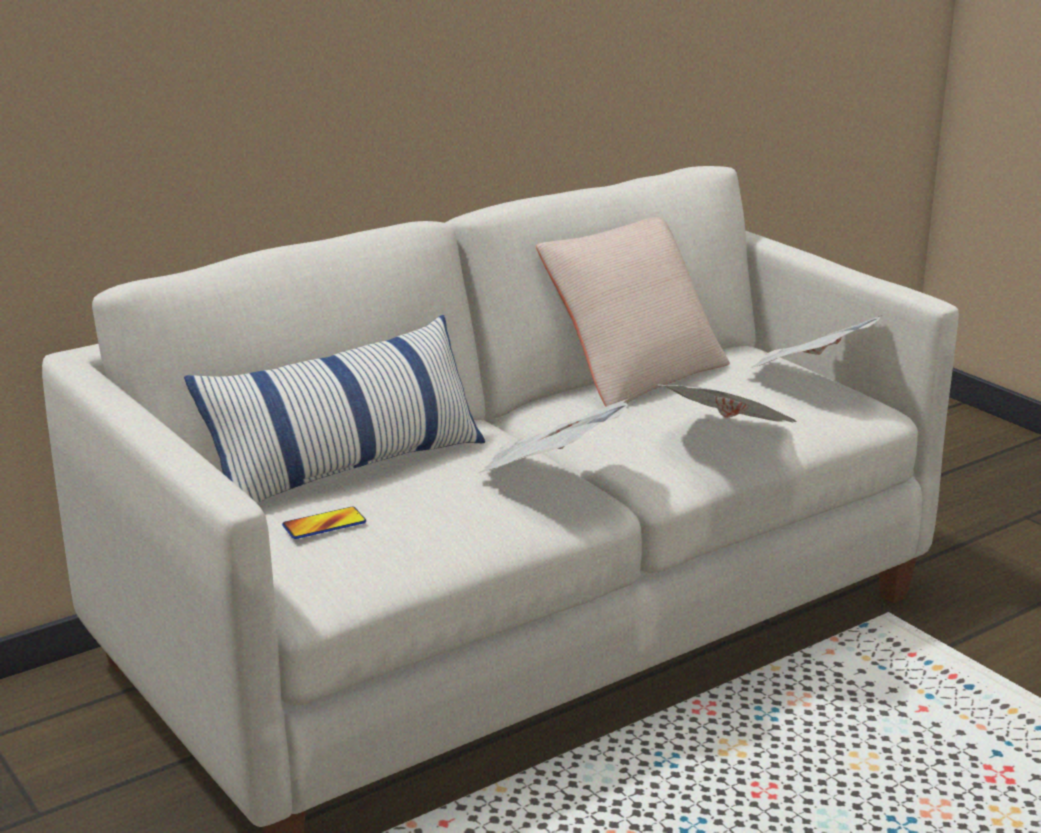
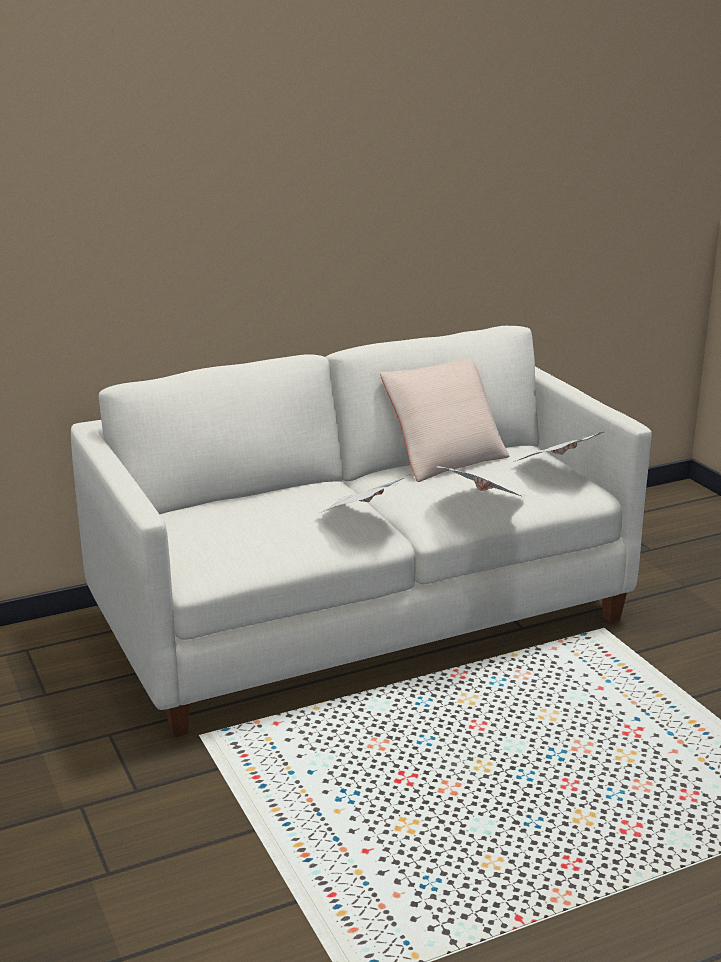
camera: 10 degrees right, 0 degrees up
pillow [184,315,485,503] -> none
phone [282,507,366,539] -> none

